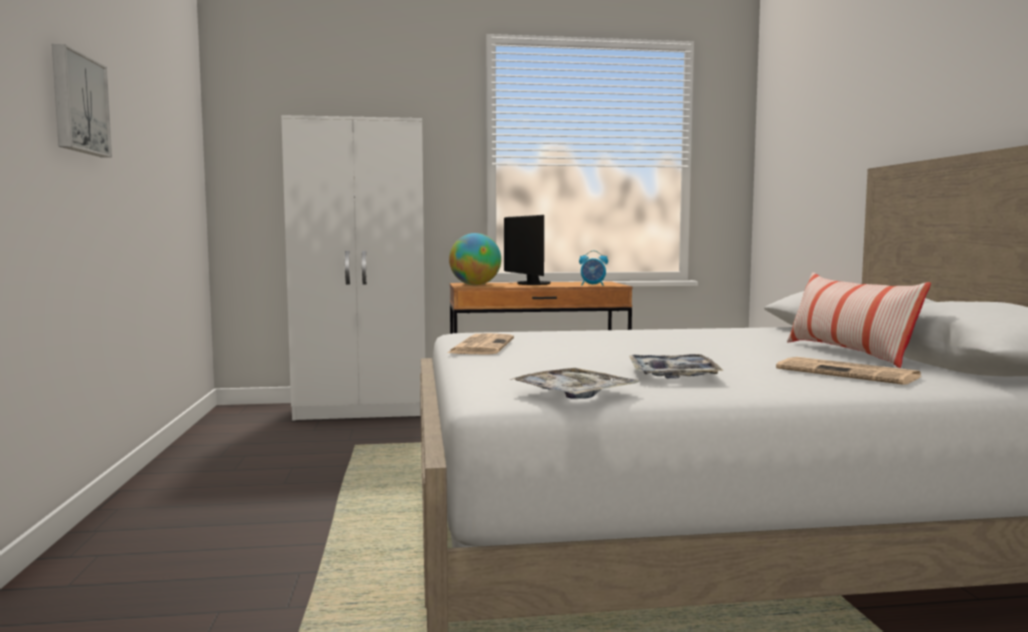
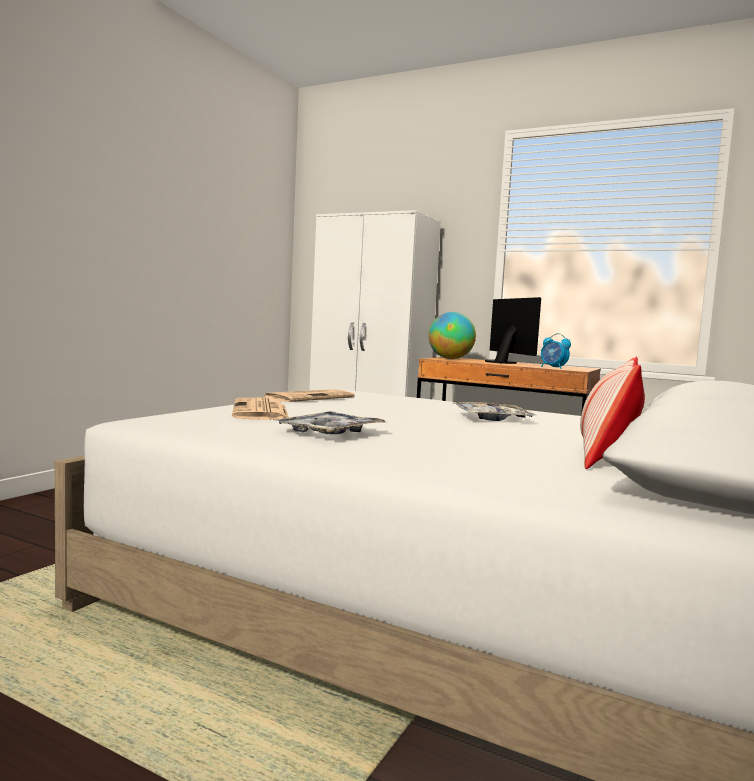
camera: 35 degrees right, 0 degrees up
picture [52,44,112,157] -> none
monitor [504,215,550,285] -> monitor turned 150 degrees clockwise [485,297,541,364]
tray [510,368,639,399] -> tray moved to [453,402,536,421]
newspaper [776,357,922,385] -> newspaper moved to [232,398,289,420]

